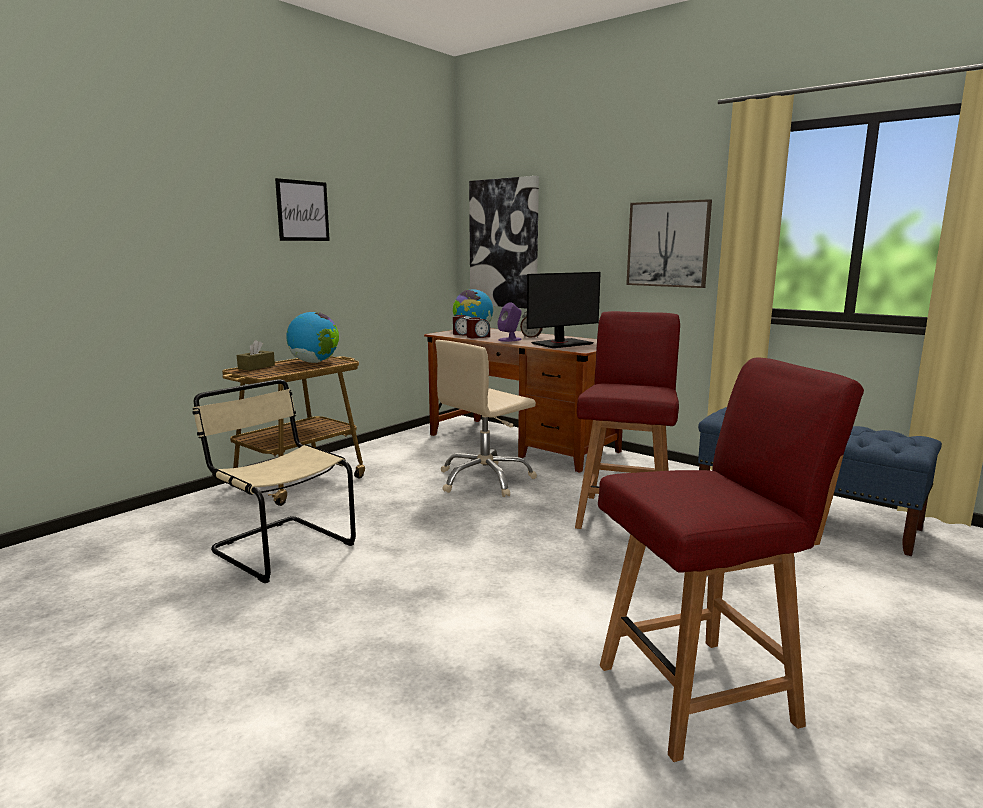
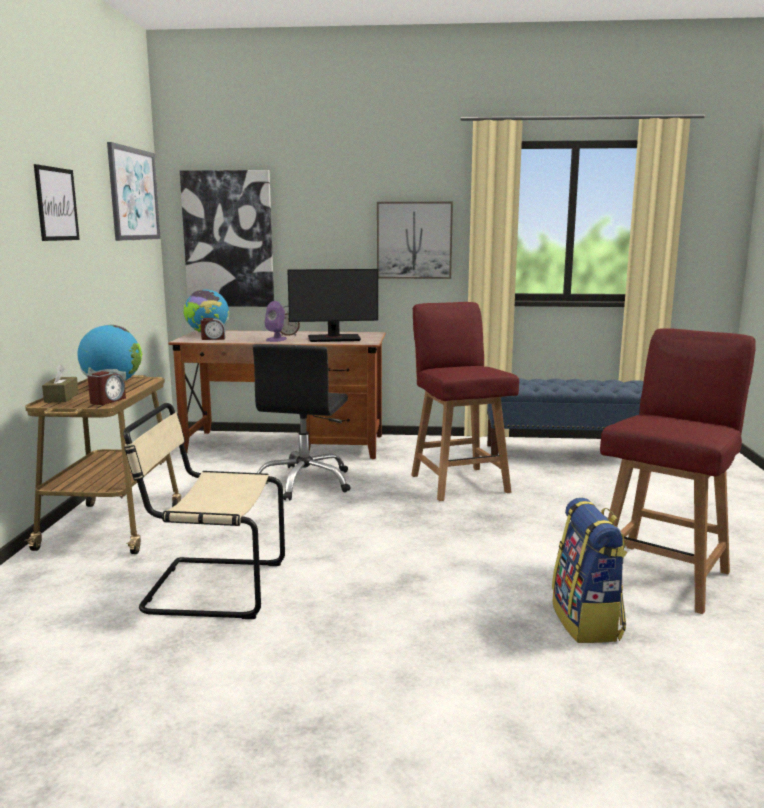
camera: 35 degrees left, 0 degrees up
beige office chair [435,340,537,497] -> black office chair [253,344,351,501]
alarm clock [467,317,490,338] -> alarm clock moved to [87,371,126,405]
monitor [527,272,601,348] -> monitor turned 60 degrees clockwise [287,269,378,342]
none -> picture [107,142,161,241]
none -> backpack [552,498,627,643]

